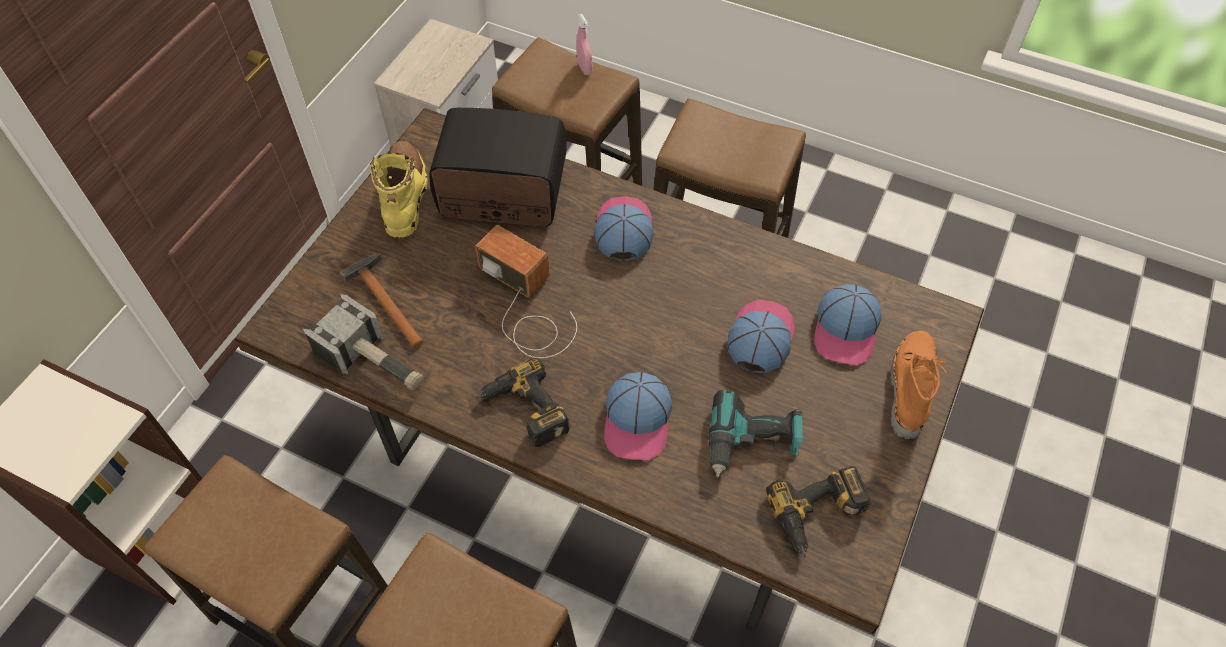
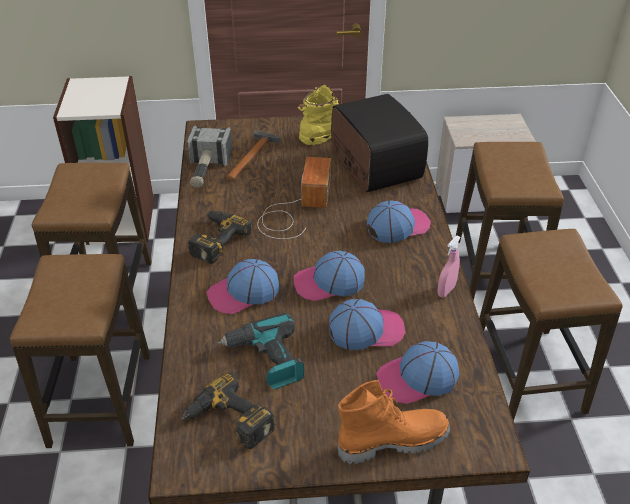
camera: 60 degrees right, 15 degrees down
pink spray bottle [576,14,592,75] -> pink spray bottle moved to [437,236,461,297]
none -> cap [294,251,365,301]

